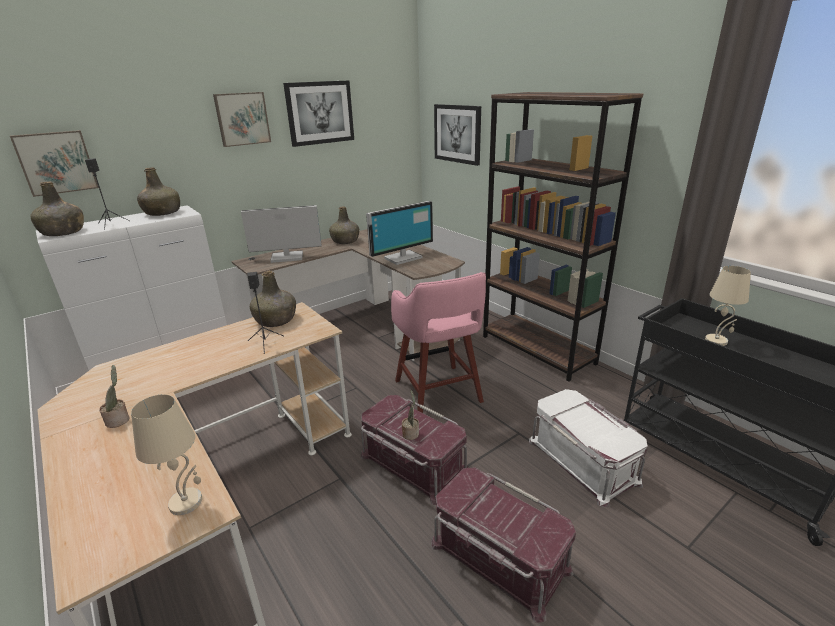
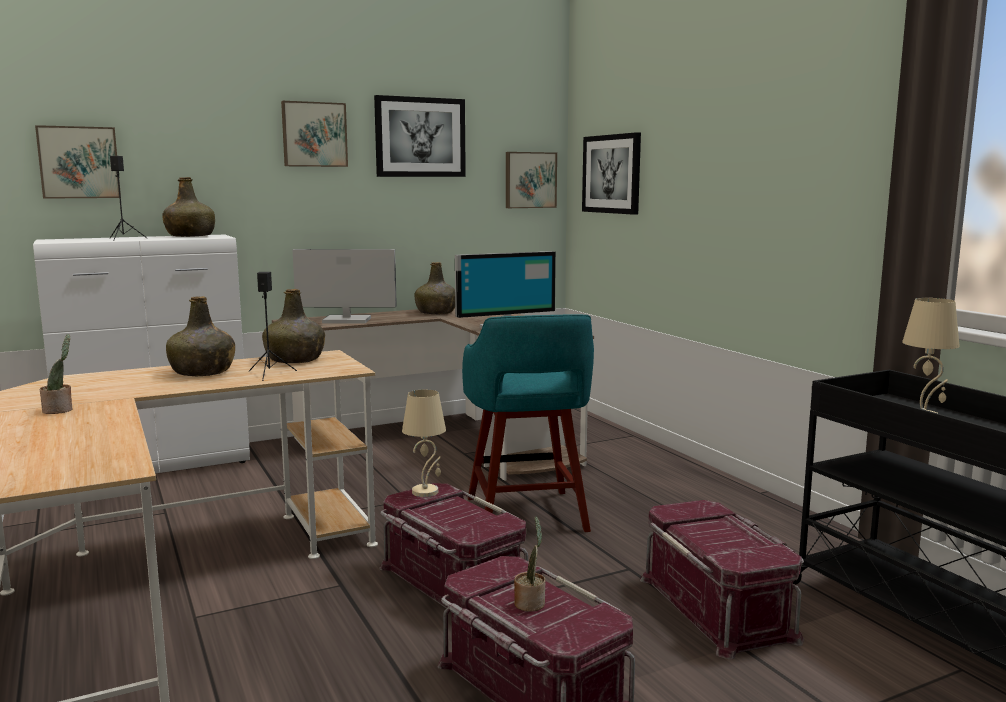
camera: 10 degrees right, 15 degrees down
green bottle [31,181,84,236] -> green bottle moved to [166,296,235,376]
beige table lamp [131,394,202,515] -> beige table lamp moved to [402,389,446,497]
pink stool [391,272,486,413] -> turquoise stool [462,314,594,532]
potted plant [402,390,419,440] -> potted plant moved to [514,517,546,612]
brown bookcase [483,92,644,382] -> none
white storage box [529,389,648,508] -> red storage box [640,500,804,660]
none -> picture [506,152,557,208]

